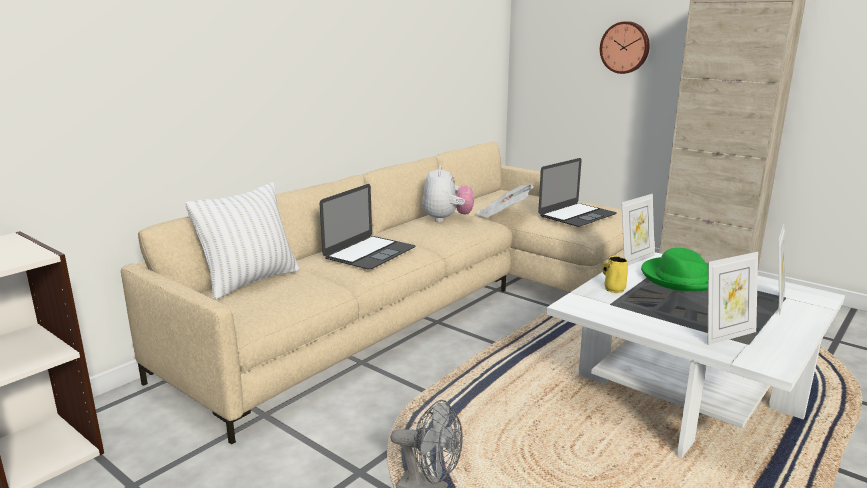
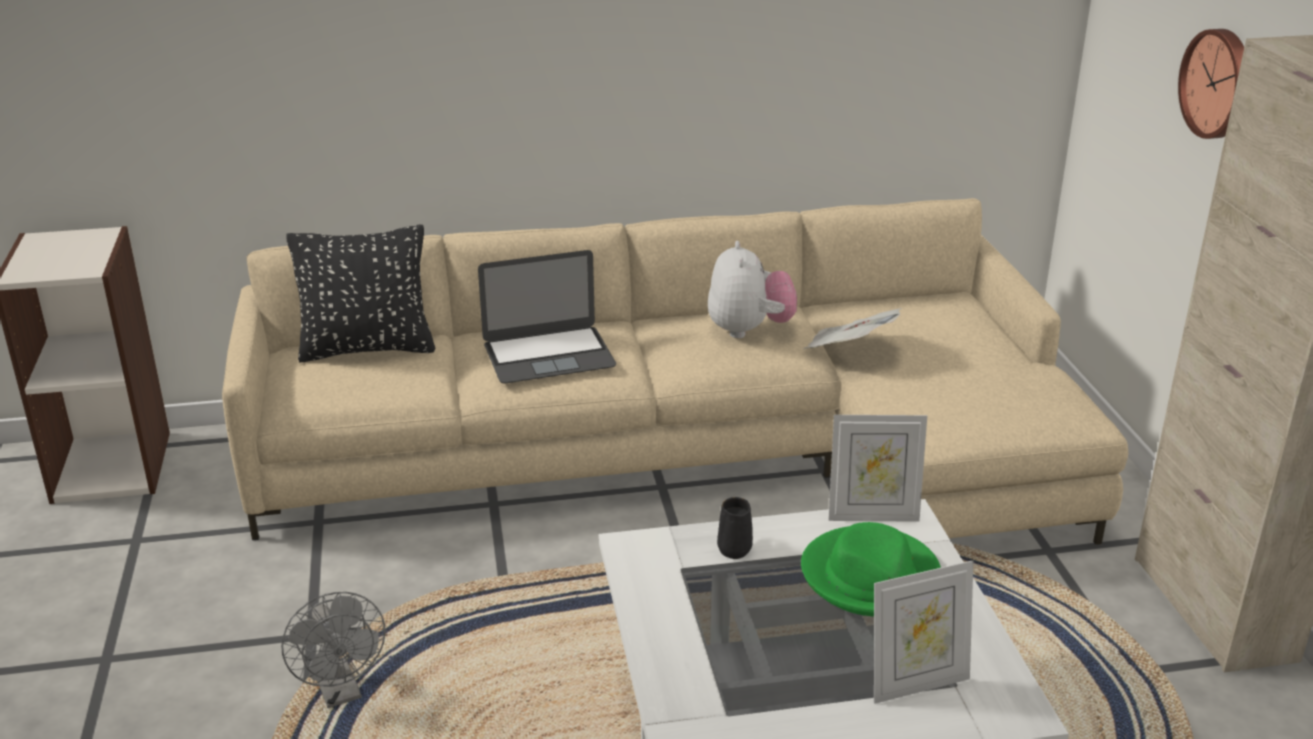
camera: 40 degrees right, 10 degrees up
white pillow [185,183,299,300] -> black pillow [286,225,435,362]
plush toy [422,165,474,222] -> plush toy turned 45 degrees counterclockwise [708,241,797,338]
laptop [538,158,617,227] -> none
yellow mug [602,256,628,293] -> black mug [717,497,753,559]
picture frame [708,252,758,345] -> none

